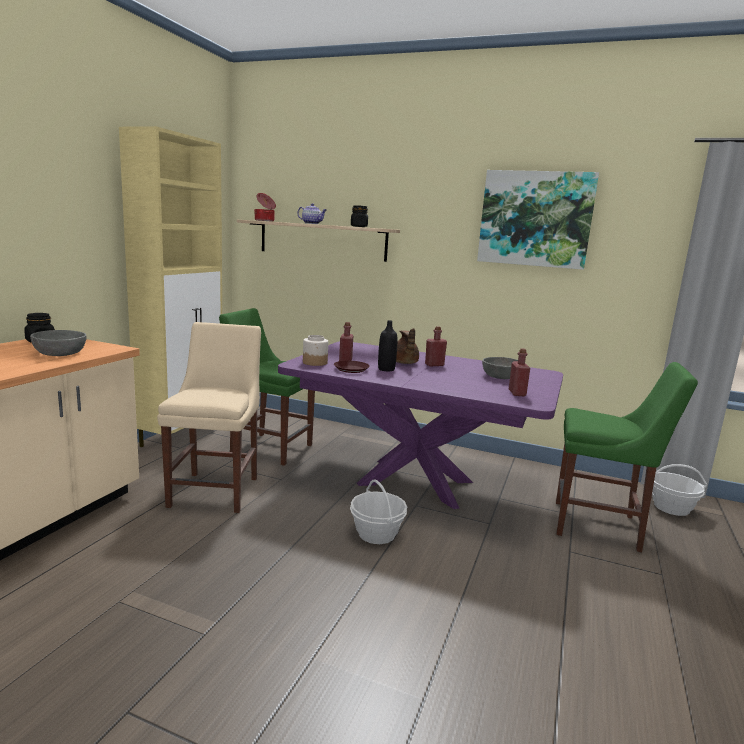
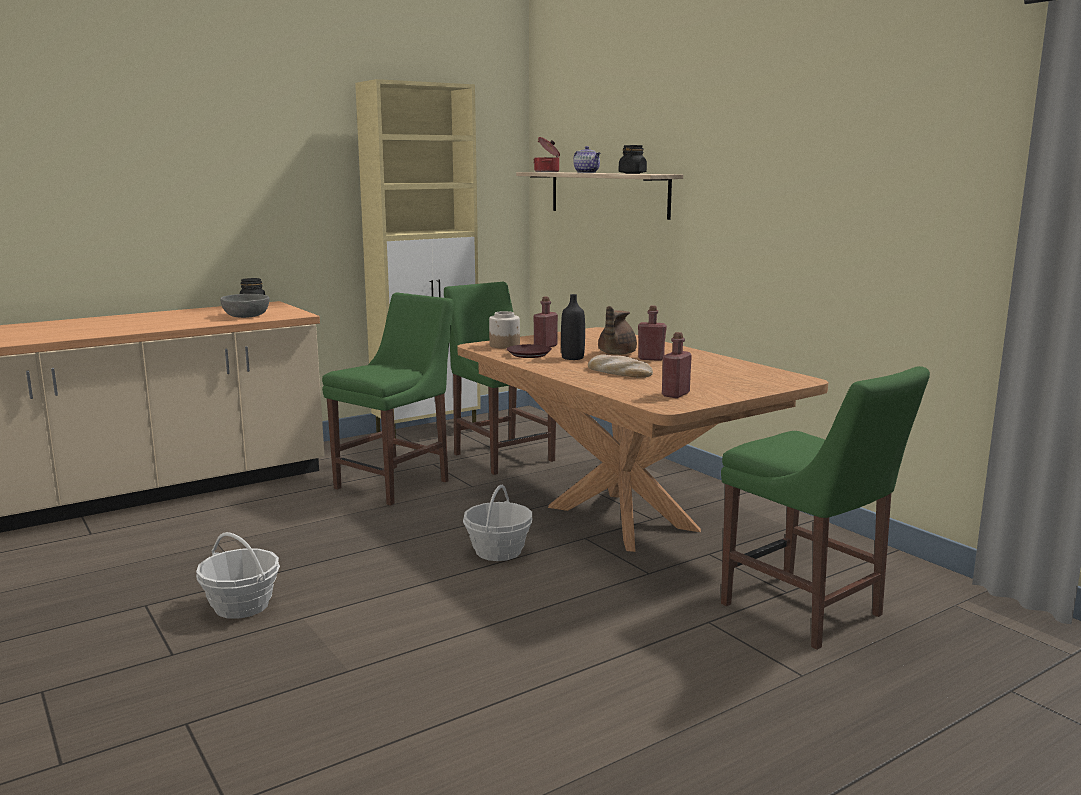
camera: 35 degrees right, 0 degrees up
beige chair [157,322,261,513] -> green chair [322,293,454,506]
purple dining table [278,341,563,509] -> brown dining table [457,327,828,552]
picture [477,170,599,270] -> none
grey bowl [482,357,518,379] -> none
basket [652,464,707,516] -> basket moved to [196,532,280,619]
none -> bread [588,354,653,378]

